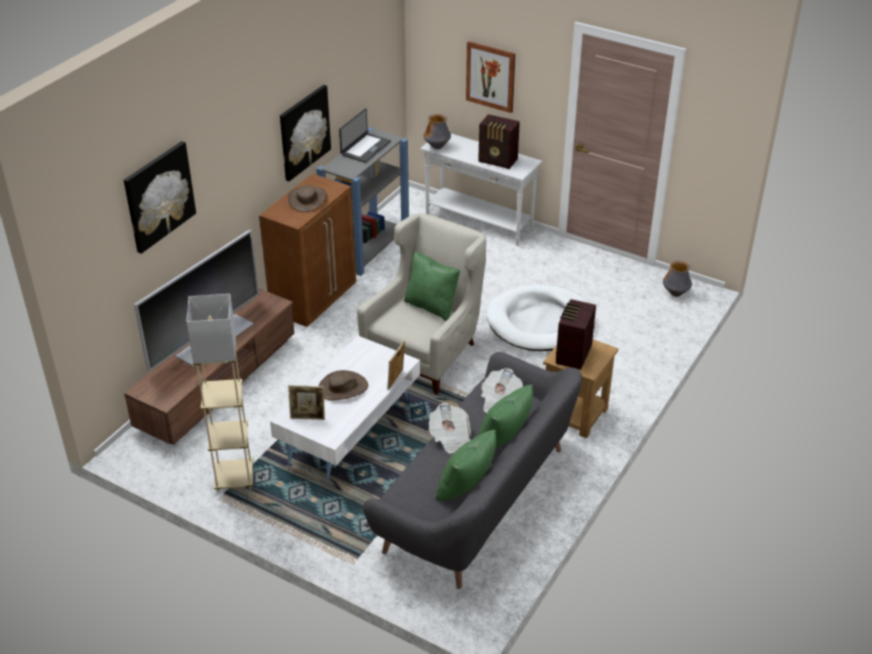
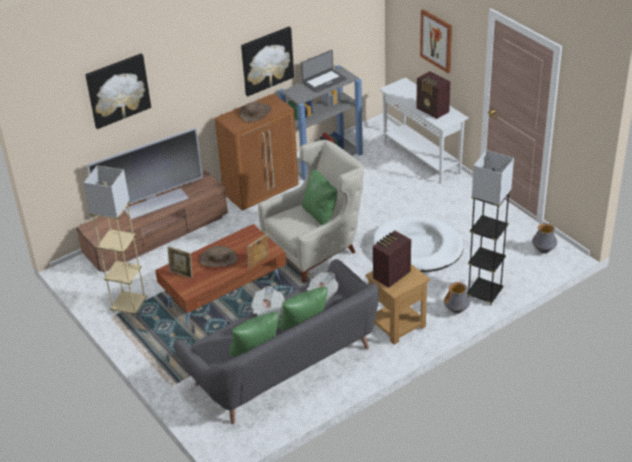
camera: 25 degrees right, 0 degrees up
white coffee table [270,336,420,487] -> brown coffee table [155,224,286,328]
vase [423,114,451,149] -> vase moved to [444,282,470,314]
none -> grey floor lamp [467,150,514,305]

